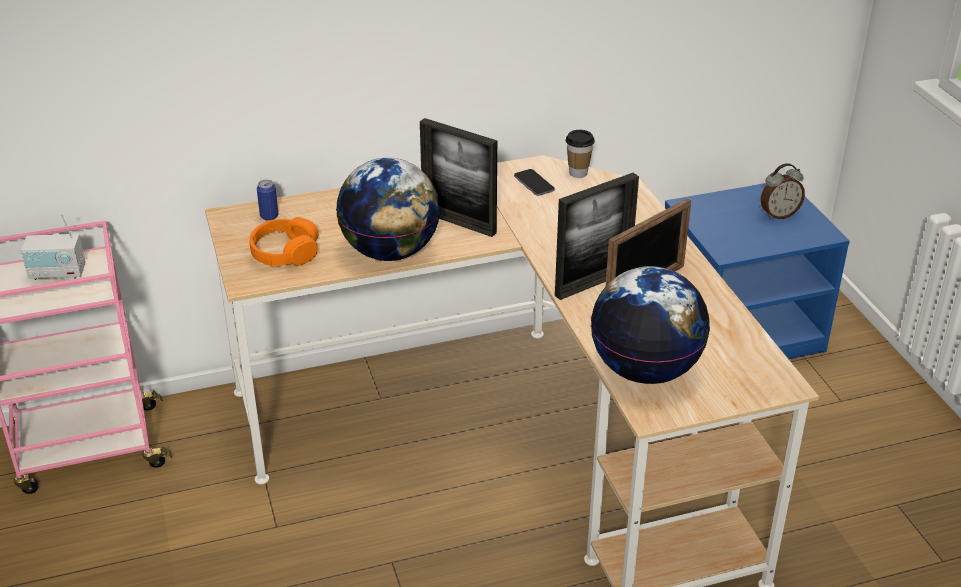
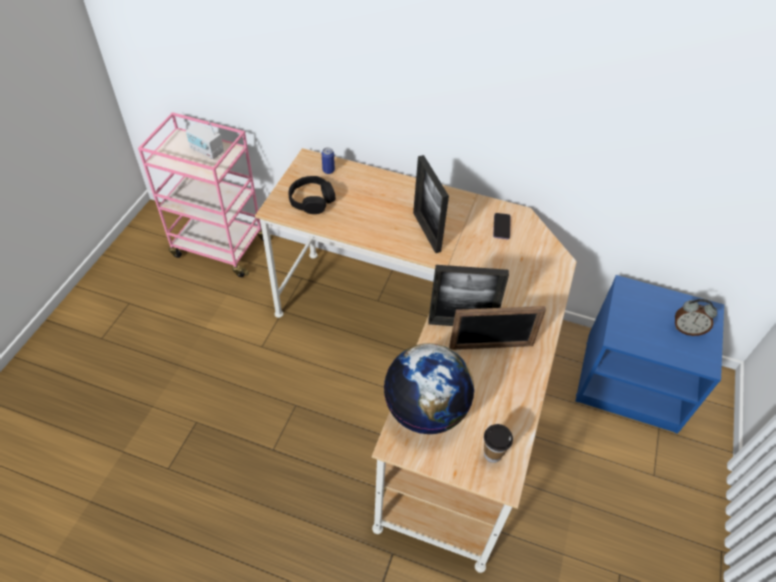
camera: 35 degrees right, 15 degrees up
orange headphones [249,217,318,267] -> black headphones [288,176,335,214]
globe [336,158,440,261] -> none
cup [565,130,595,178] -> cup moved to [484,424,513,463]

